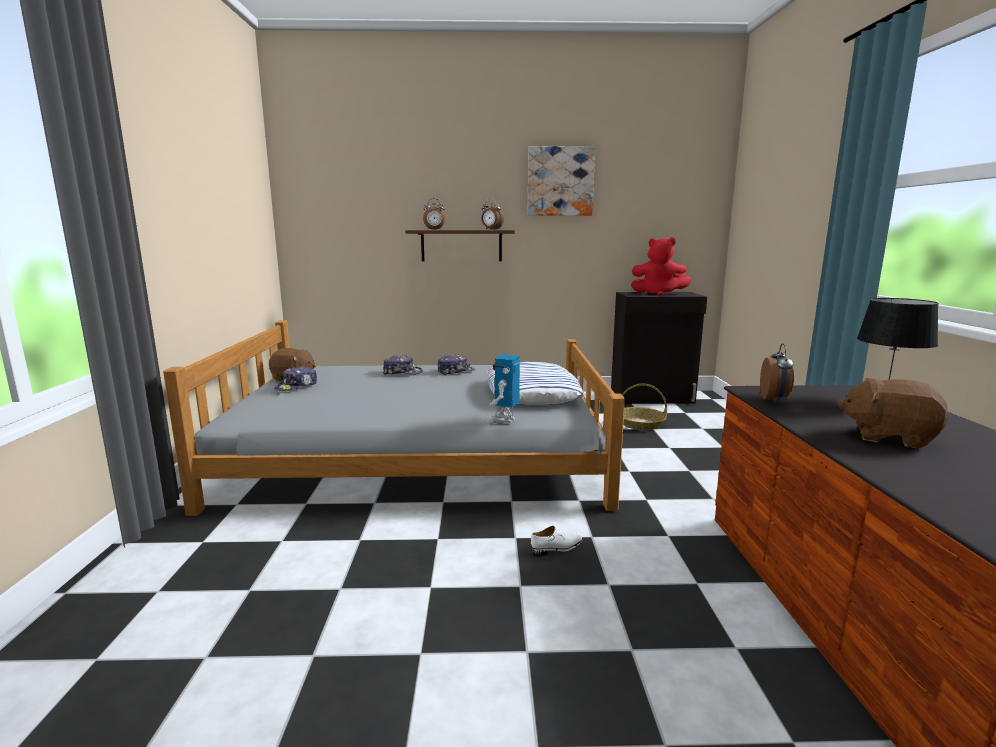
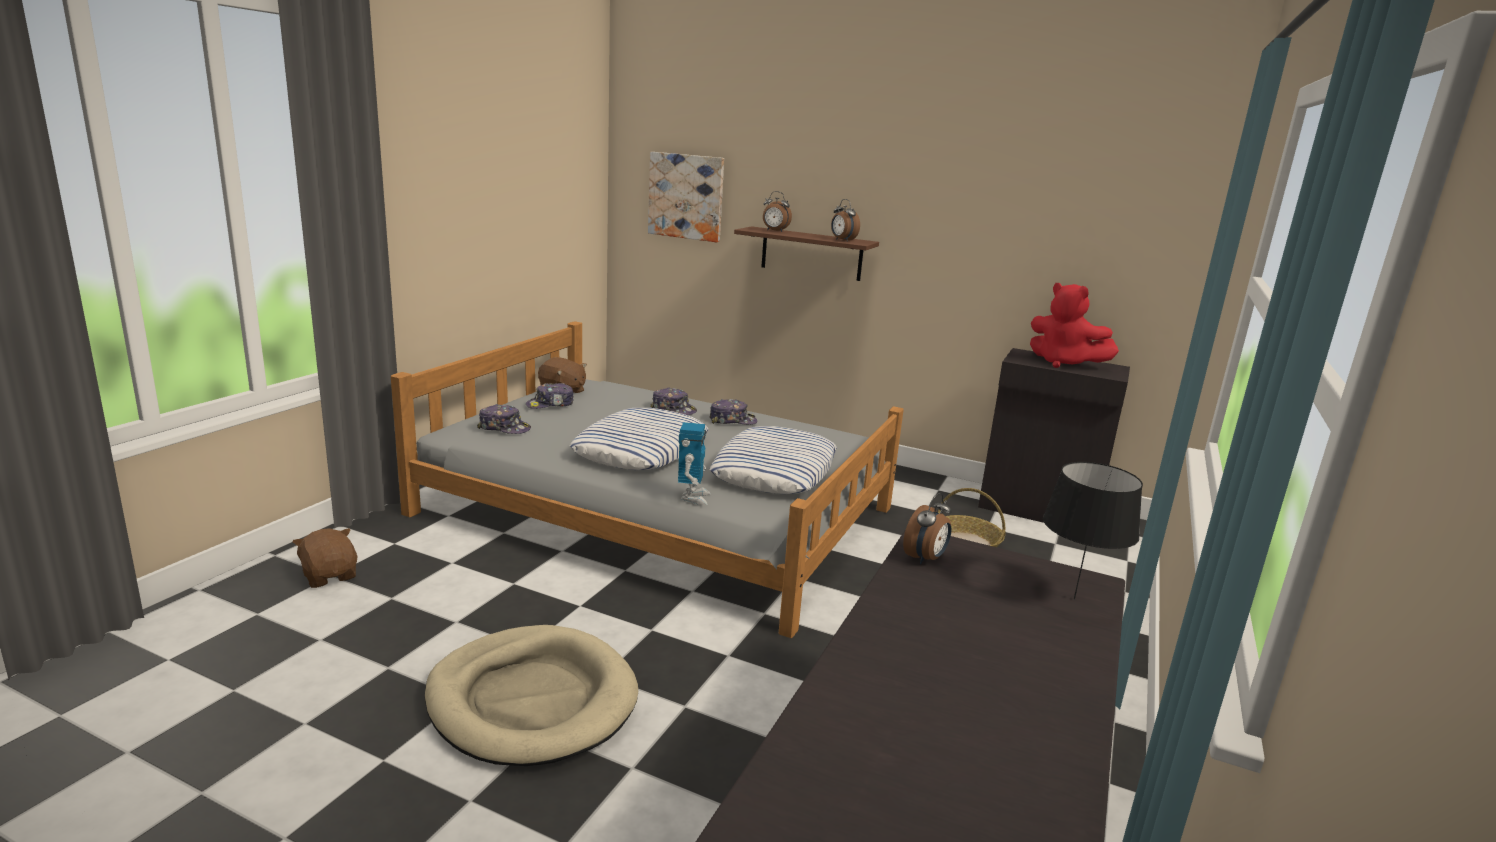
camera: 25 degrees right, 5 degrees up
toy robot [487,354,520,423] -> toy robot turned 135 degrees clockwise [678,422,711,505]
picture [528,146,595,216] -> picture moved to [648,152,724,242]
white shoe [531,526,583,556] -> none
brown plush toy [838,378,948,448] -> brown plush toy moved to [292,528,357,588]
none -> beige dog bed [424,625,638,766]
none -> cap [477,404,531,434]
none -> pillow [570,408,708,470]

